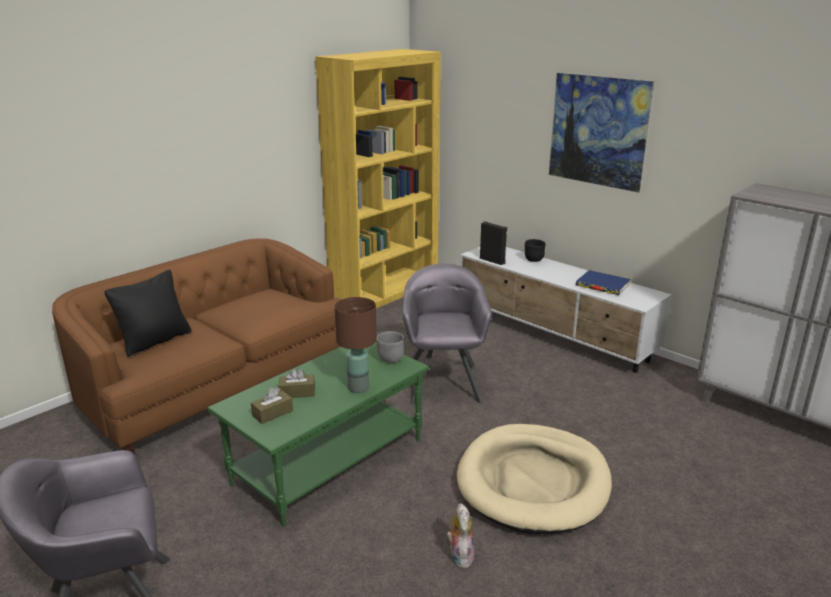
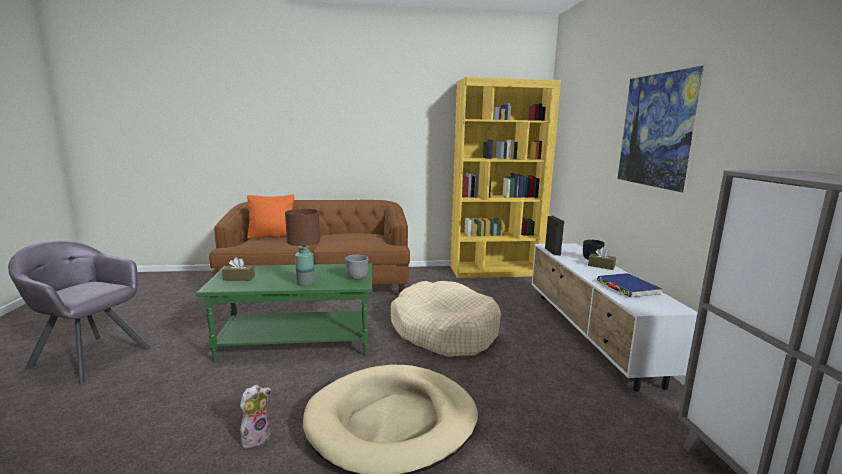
camera: 40 degrees right, 10 degrees down
black pillow [104,270,191,357] -> orange pillow [247,195,294,239]
brown tissue box [279,368,315,398] -> brown tissue box moved to [588,247,616,270]
grey armchair [402,264,492,405] -> beige dog bed [391,281,501,357]

